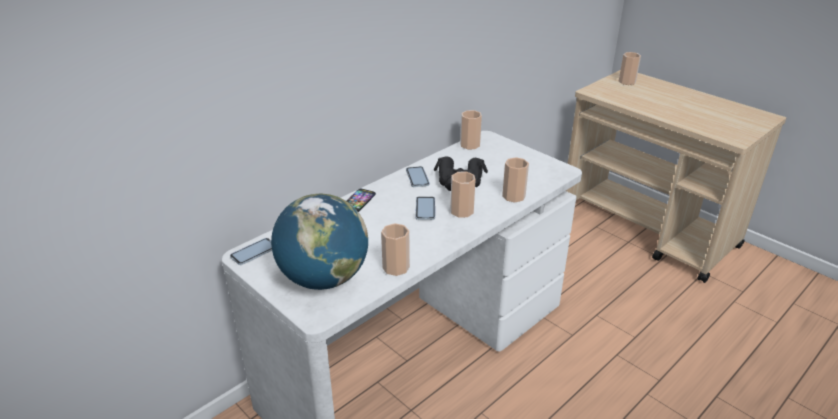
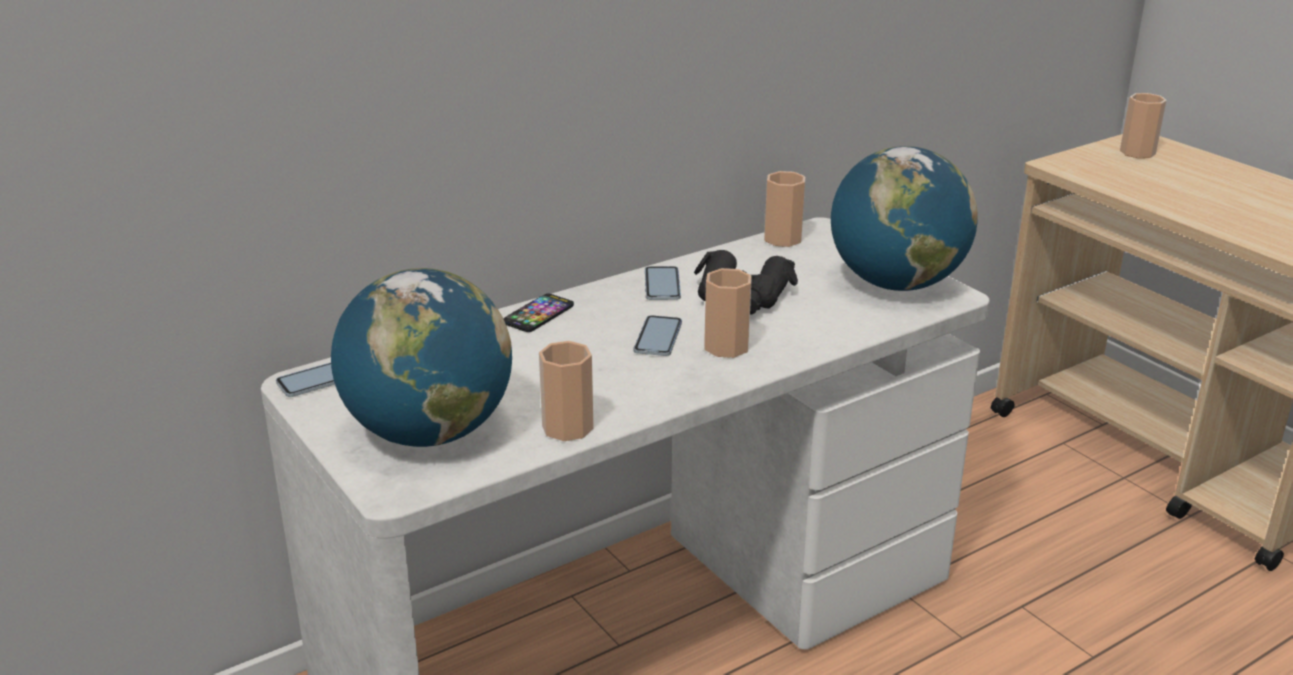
camera: 10 degrees right, 5 degrees down
cup [502,157,529,202] -> none
none -> globe [831,146,978,291]

